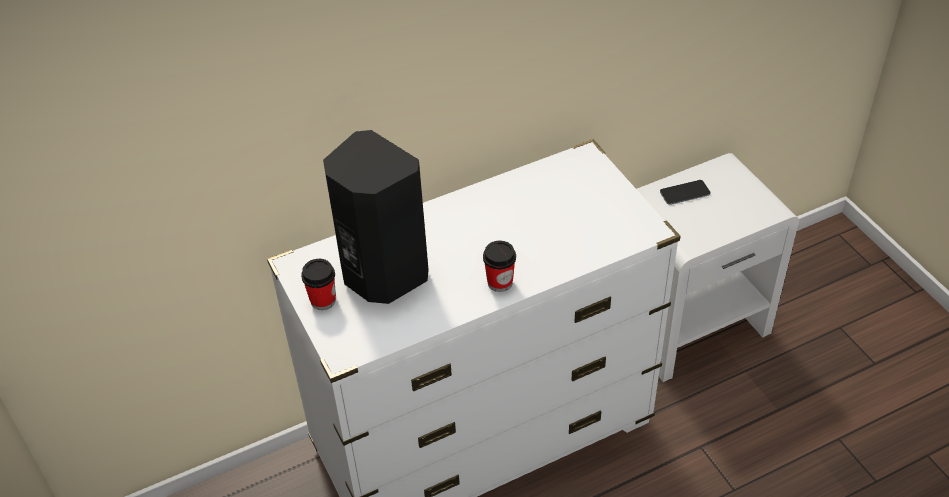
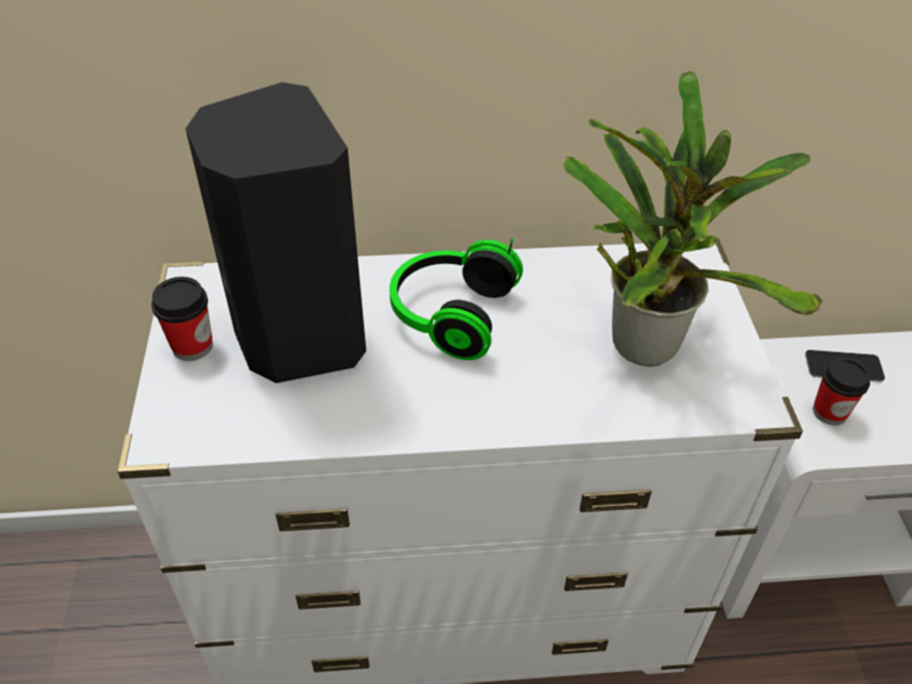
camera: 20 degrees right, 0 degrees up
cup [483,241,516,292] -> cup moved to [813,357,870,425]
none -> headphones [389,238,523,360]
none -> potted plant [563,71,823,367]

